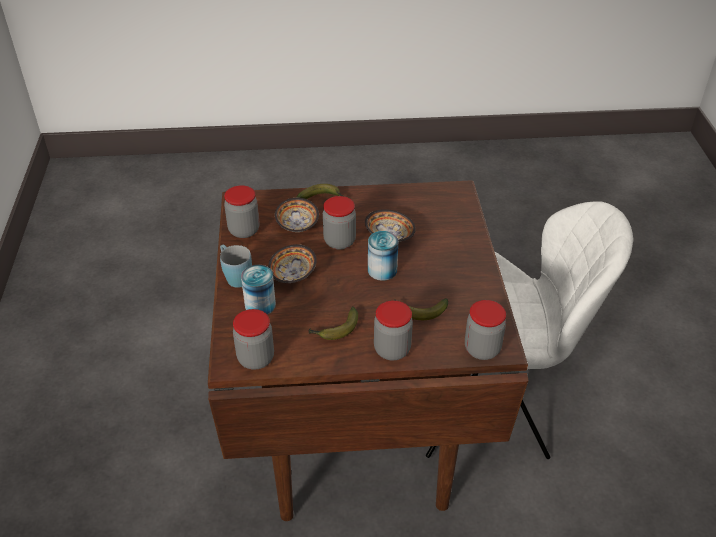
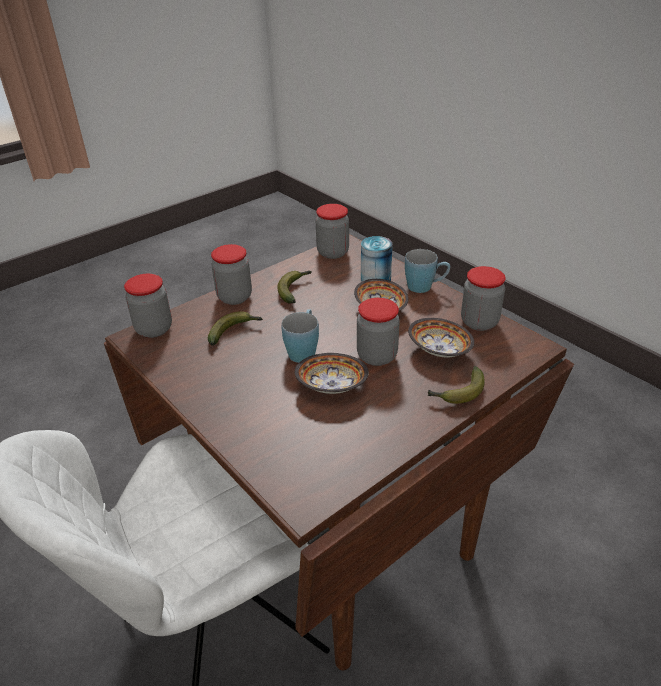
camera: 145 degrees right, 5 degrees down
can [368,231,398,281] -> blue mug [281,309,319,363]

